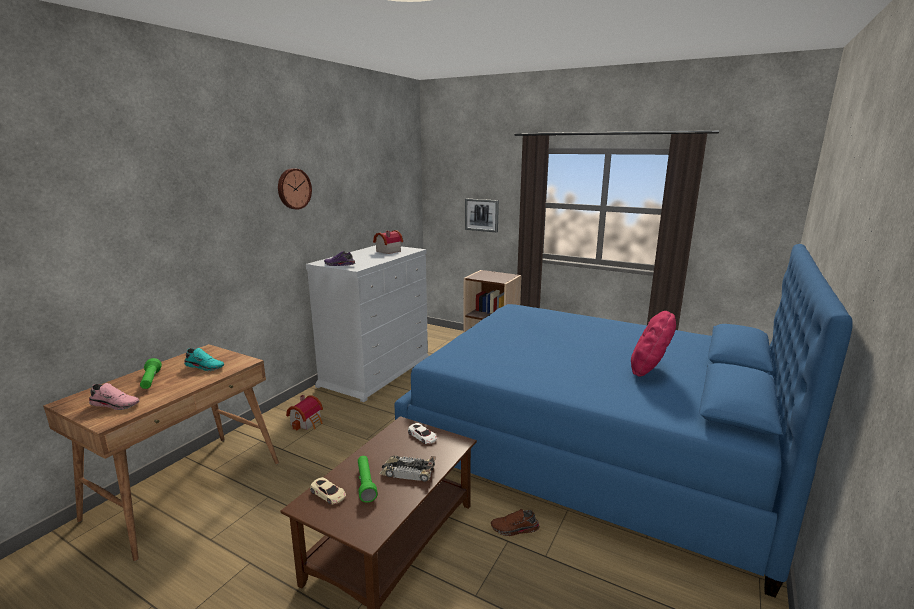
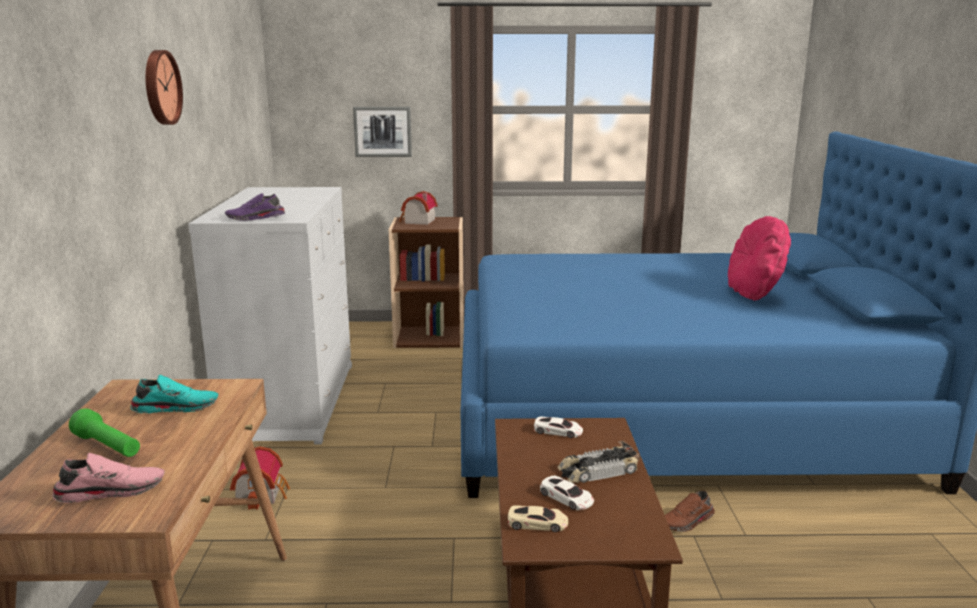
camera: 30 degrees left, 0 degrees up
green flashlight [358,456,378,503] -> white toy car [540,476,594,510]
toy house [373,230,403,254] -> toy house moved to [399,191,438,225]

